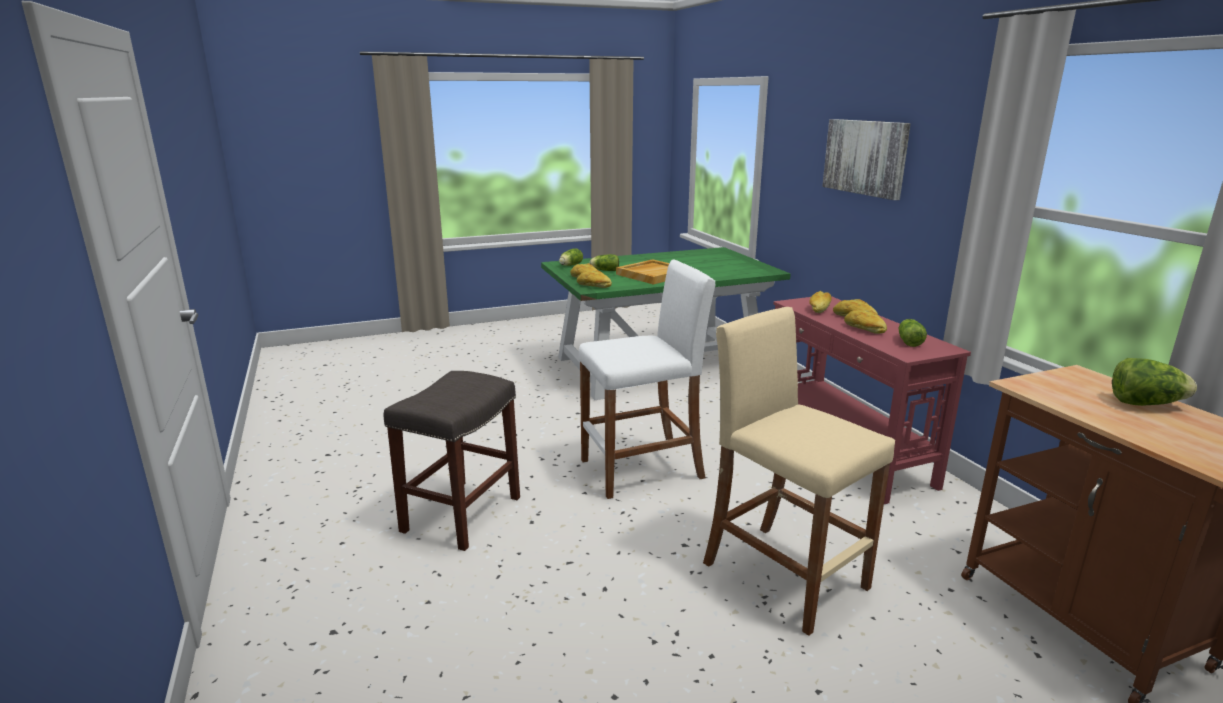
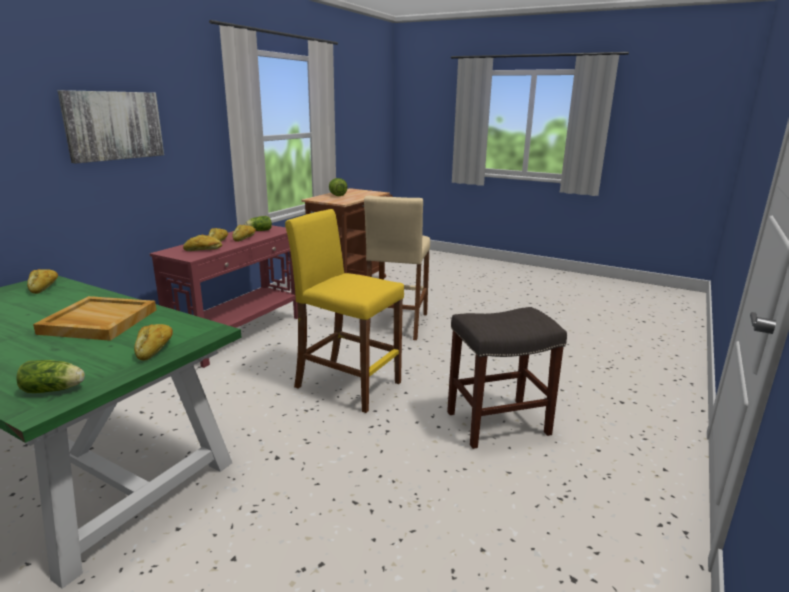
camera: 130 degrees left, 0 degrees up
bread [577,270,612,288] -> bread moved to [27,269,58,294]
white stool [579,259,715,499] -> yellow stool [285,209,404,413]
lettuce [590,254,619,271] -> none

